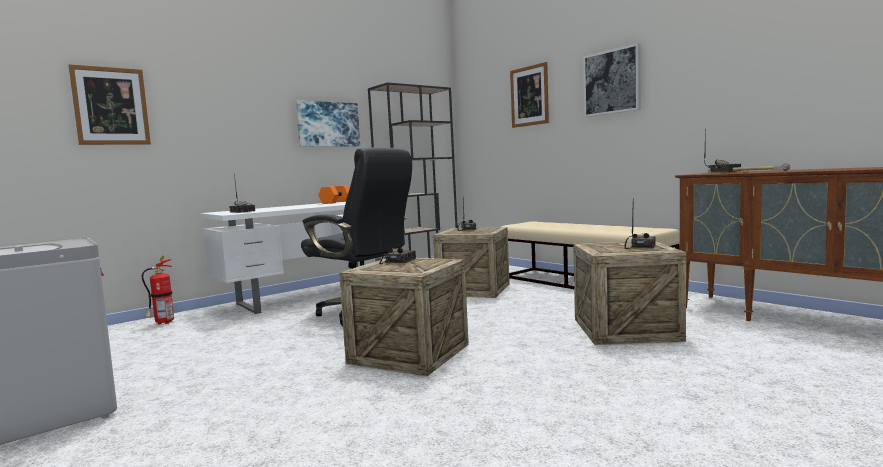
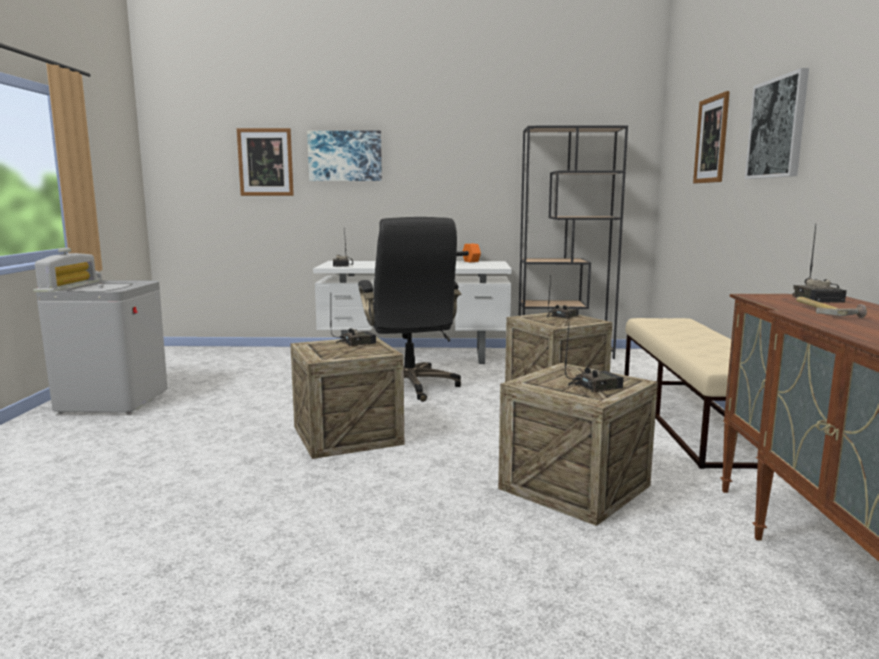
camera: 40 degrees right, 5 degrees up
fire extinguisher [142,256,174,325] -> none
picture [296,100,360,147] -> picture moved to [307,131,382,181]

